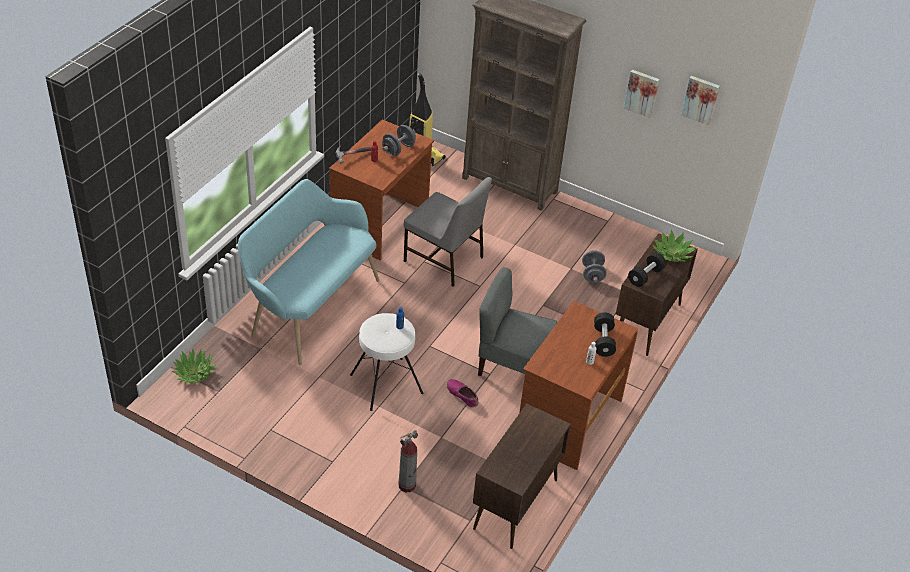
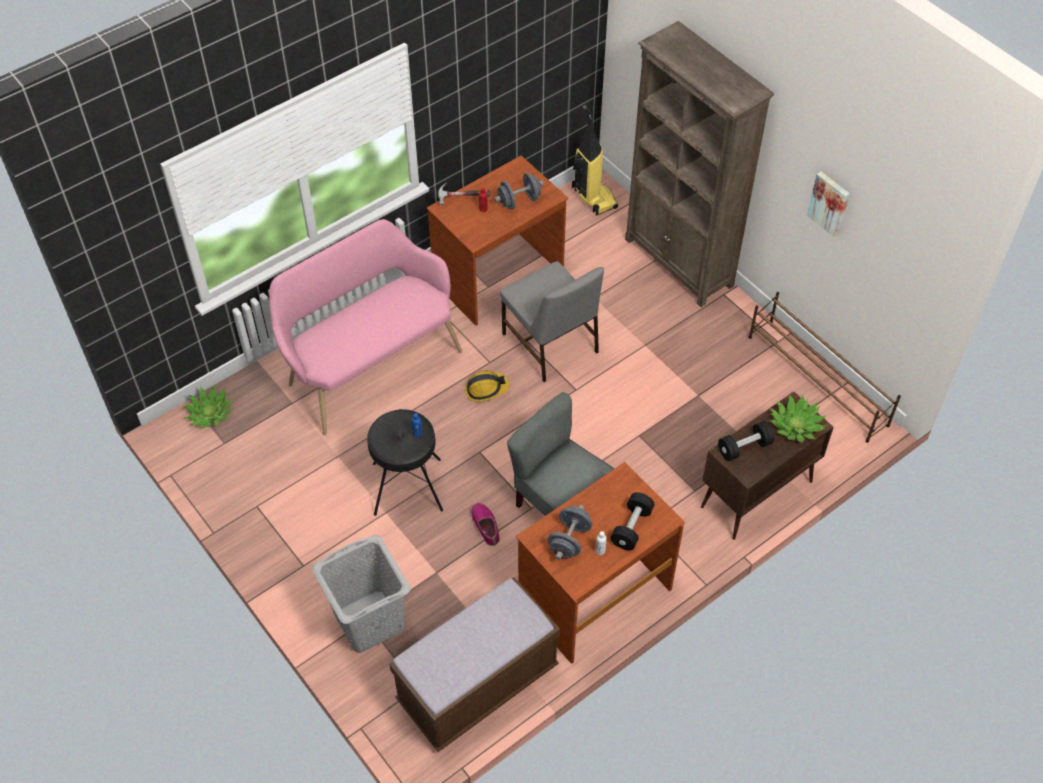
camera: 25 degrees right, 10 degrees up
turquoise bench [238,179,379,365] -> pink bench [269,219,462,435]
white stool [350,313,423,411] -> black stool [367,409,443,516]
fire extinguisher [398,430,418,492] -> grey laundry basket [312,535,410,653]
brown cabinet [473,404,571,549] -> brown bench [389,577,560,752]
grey dumbbell [582,250,607,283] -> grey dumbbell moved to [547,505,592,560]
picture [681,76,720,126] -> none
none -> hard hat [465,370,509,402]
none -> brown shoe rack [748,292,901,443]

